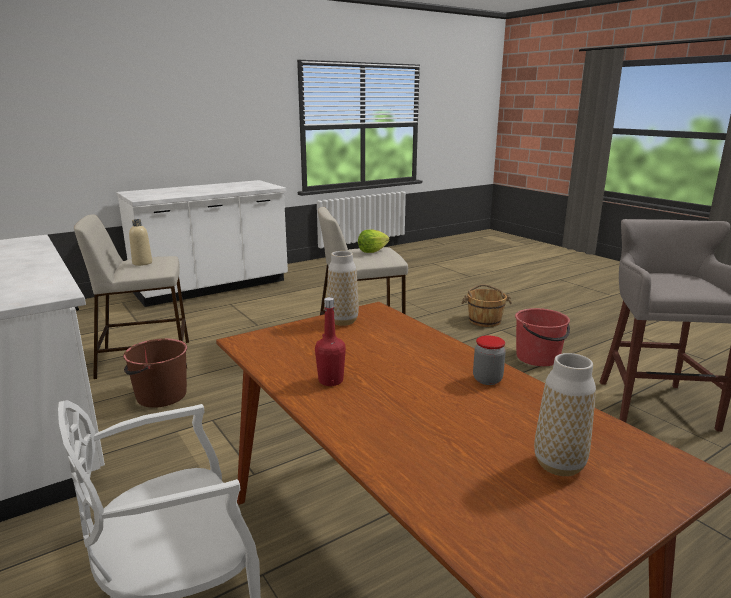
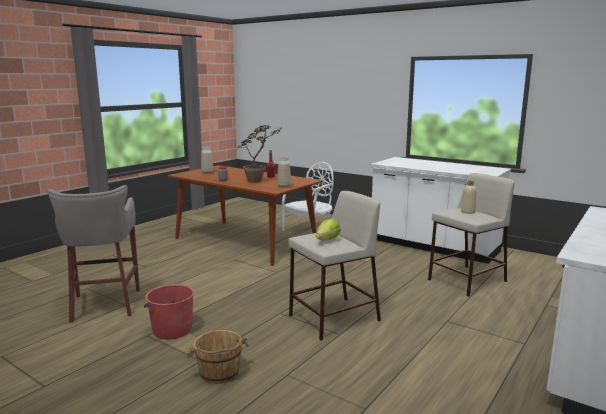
camera: 160 degrees right, 5 degrees down
brown bucket [123,338,187,408] -> none
none -> potted plant [237,125,283,183]

